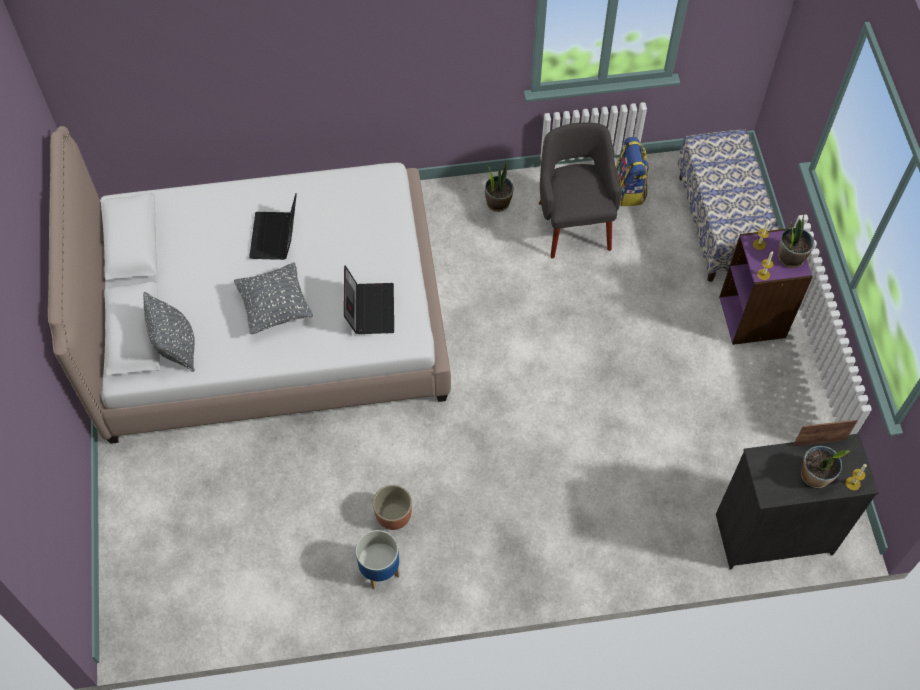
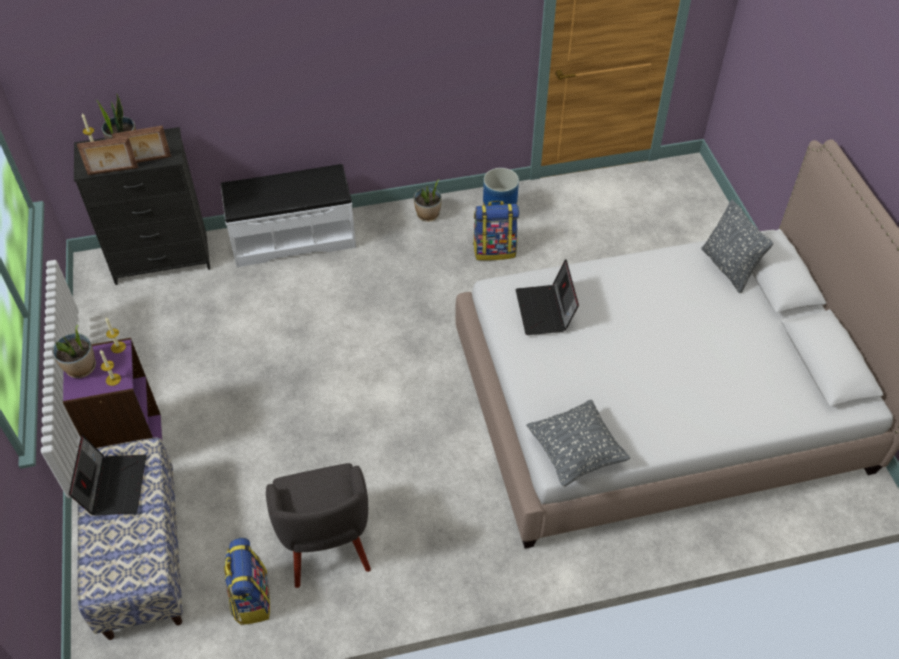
camera: 175 degrees right, 10 degrees down
grey pillow [234,263,313,334] -> grey pillow moved to [526,400,630,487]
laptop [249,193,297,260] -> laptop moved to [69,435,146,516]
planter [373,485,412,530] -> backpack [473,201,519,261]
potted plant [485,161,514,212] -> potted plant moved to [413,179,442,222]
none -> picture frame [112,126,171,163]
none -> white bench [221,164,356,267]

